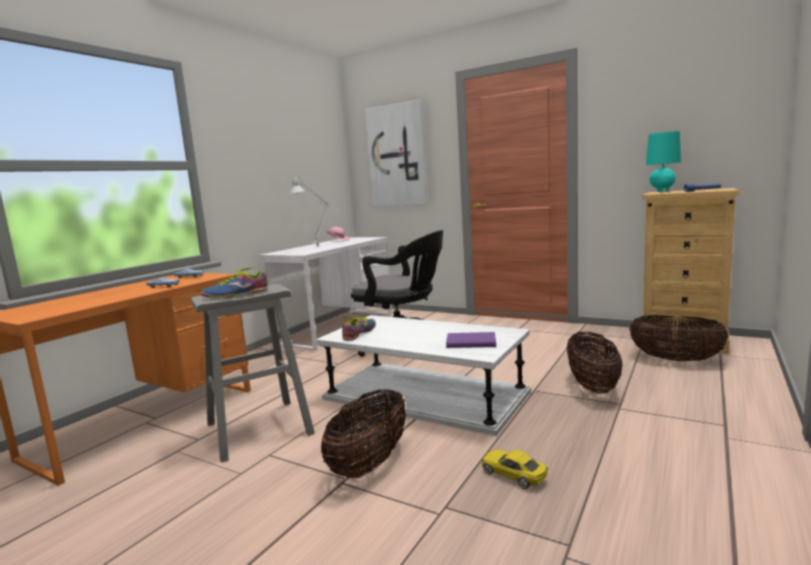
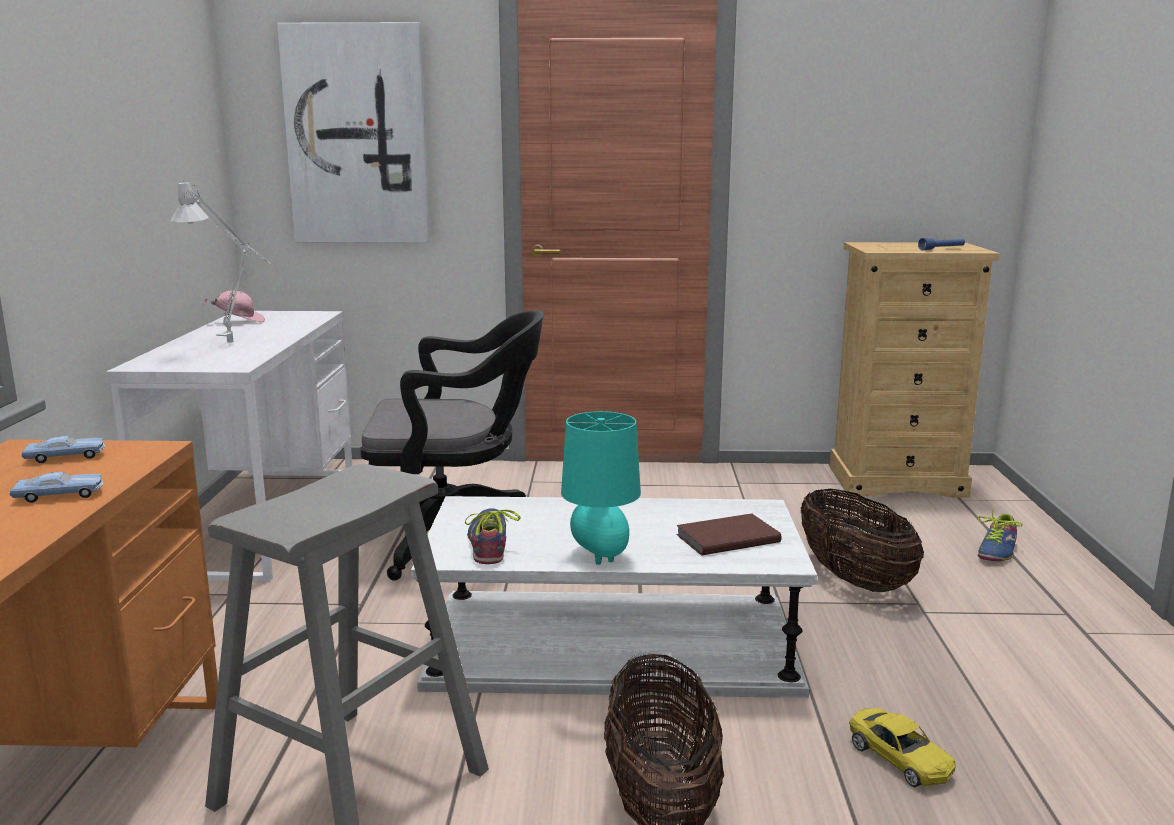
camera: 30 degrees left, 5 degrees up
shoe [200,267,268,298] -> shoe moved to [978,510,1022,562]
purple book [446,332,496,348] -> brown book [676,513,781,556]
yellow toy car [482,449,548,489] -> yellow toy car turned 135 degrees counterclockwise [849,708,956,787]
basket [629,315,729,361] -> none
turquoise table lamp [646,131,681,192] -> turquoise table lamp moved to [561,411,641,565]

